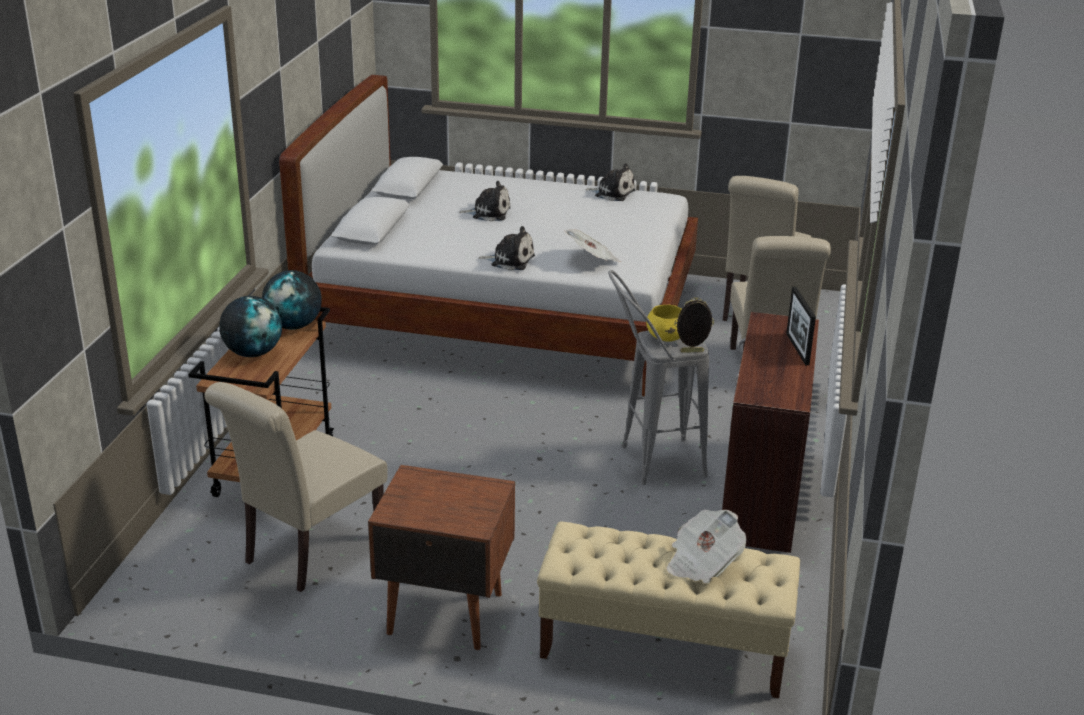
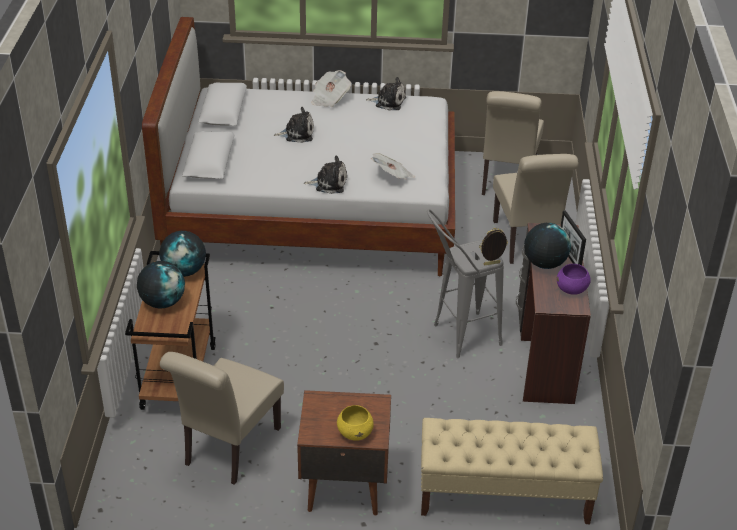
camera: 10 degrees left, 10 degrees up
yellow bowl [646,305,682,342] -> yellow bowl moved to [337,405,374,441]
newspaper [666,510,747,583] -> newspaper moved to [311,70,351,107]
none -> globe [524,223,571,269]
none -> purple bowl [557,264,591,295]

